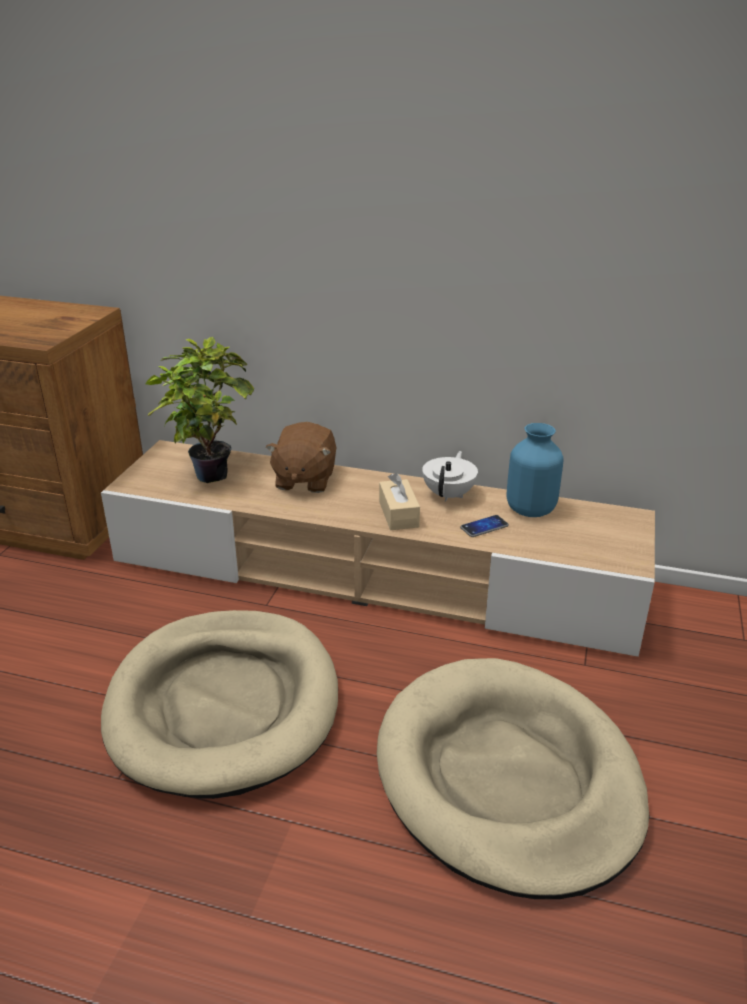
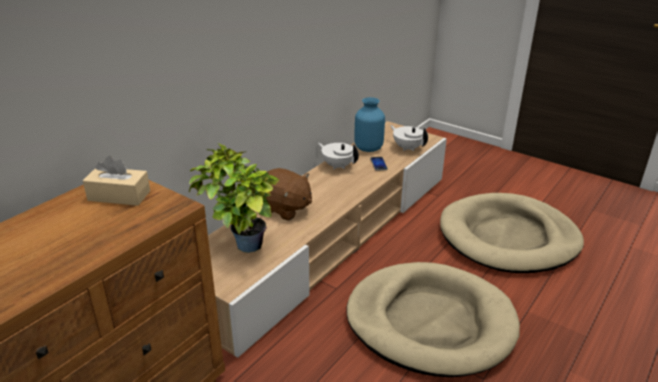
camera: 70 degrees left, 0 degrees up
beige tissue box [379,473,420,530] -> beige tissue box moved to [83,156,150,206]
none -> white teapot [390,125,428,151]

